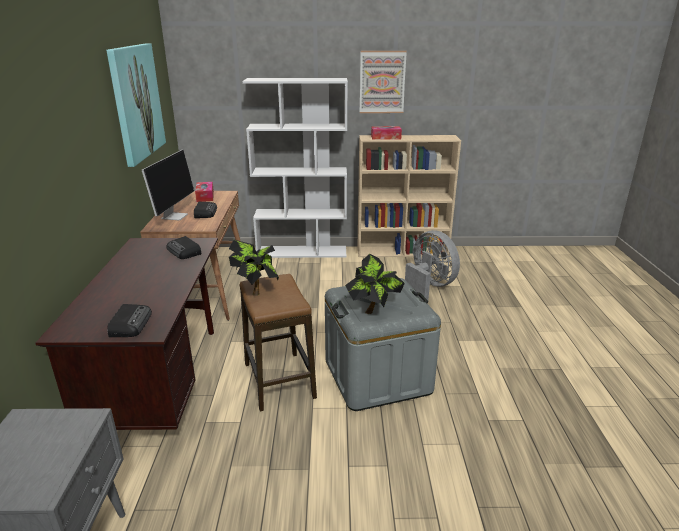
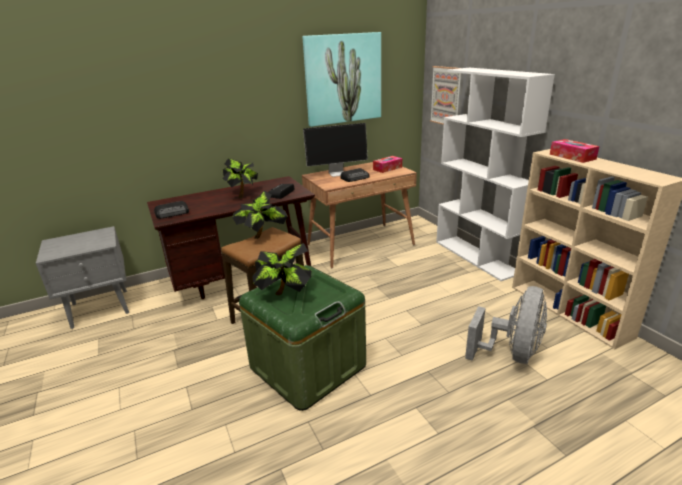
camera: 65 degrees right, 0 degrees up
grey storage box [325,278,441,411] -> green storage box [239,265,366,411]
picture [360,51,407,113] -> picture moved to [430,66,461,125]
none -> potted plant [222,158,258,198]

